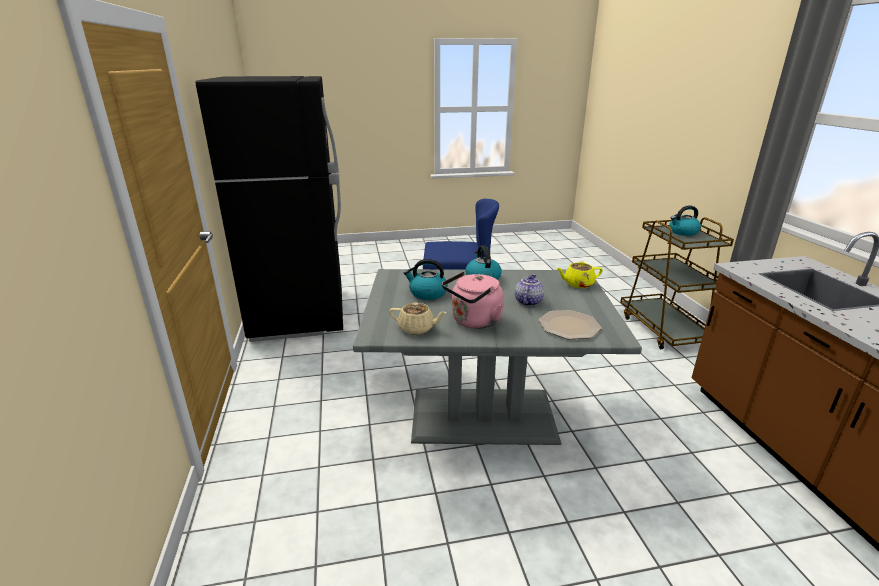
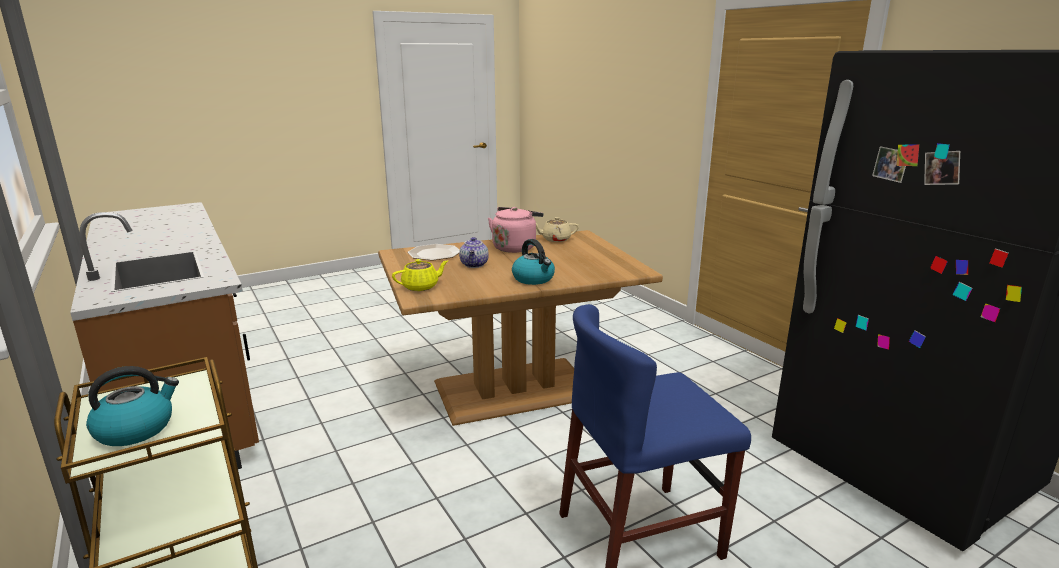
camera: 160 degrees right, 5 degrees down
grey dining table [353,269,642,445] -> brown dining table [378,230,663,426]
kettle [404,259,448,300] -> none

